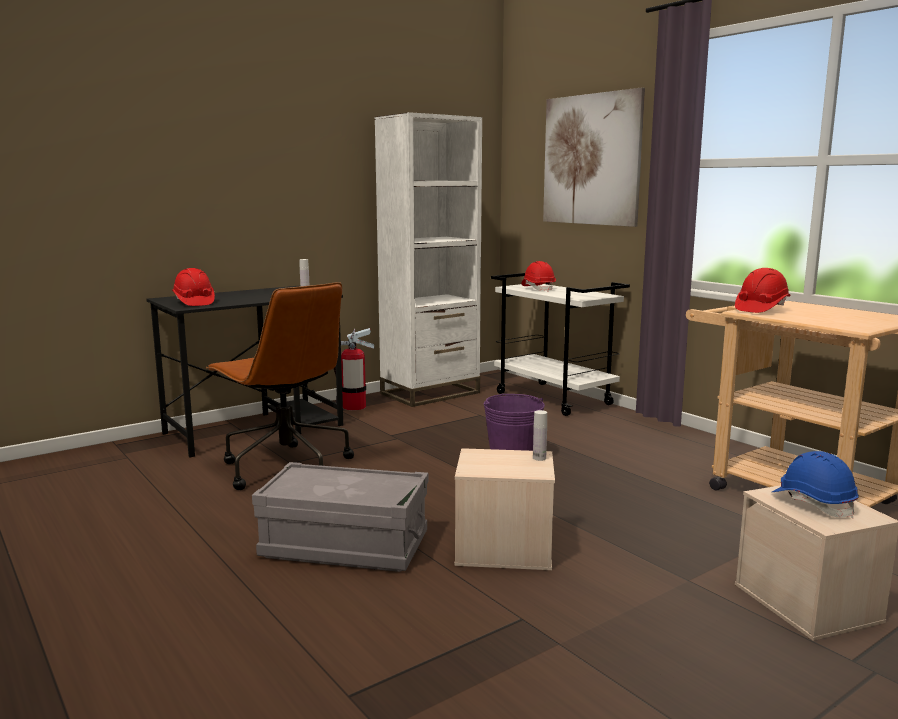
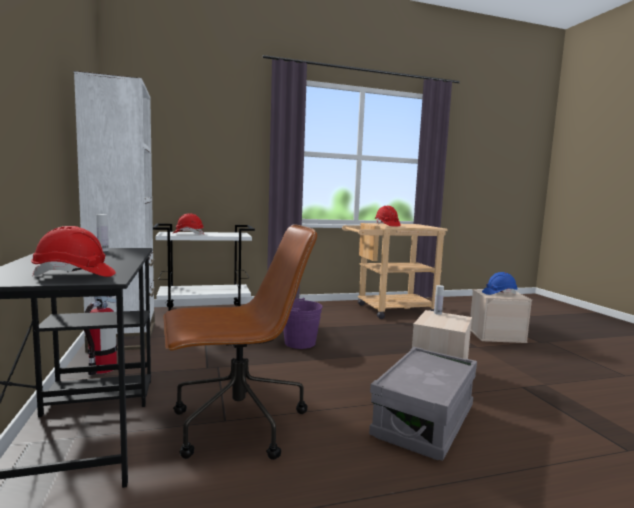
camera: 70 degrees left, 5 degrees down
picture [543,87,645,227] -> none

